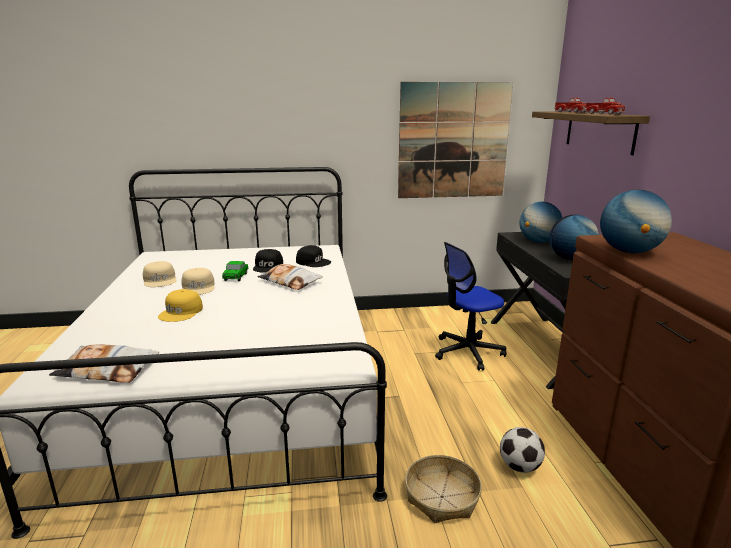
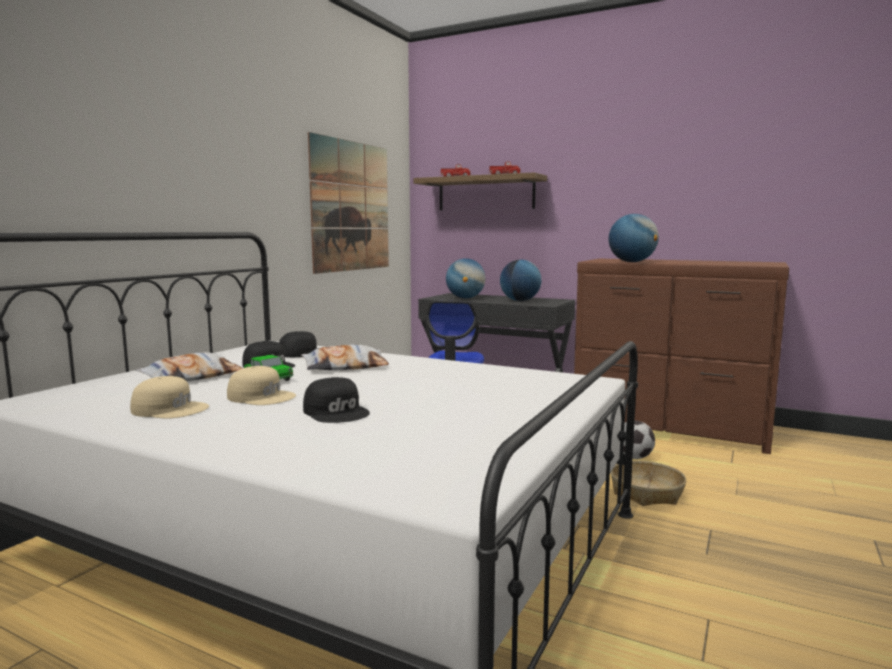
camera: 55 degrees left, 10 degrees down
pillow [49,345,159,383] -> pillow moved to [136,352,242,382]
yellow cap [158,289,203,322] -> black cap [303,377,370,423]

